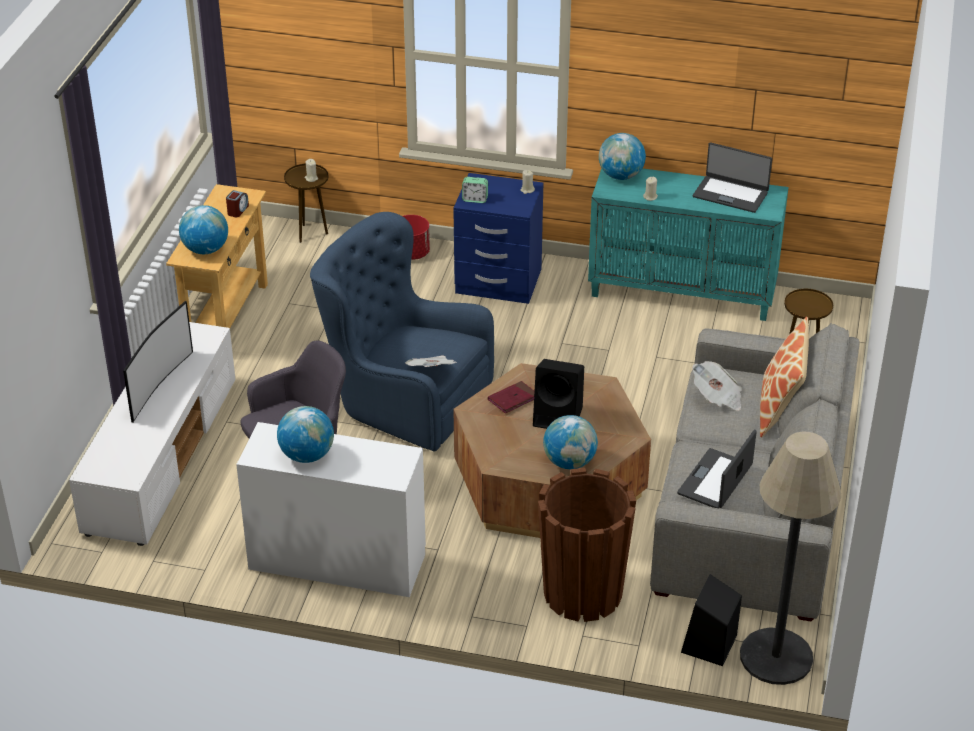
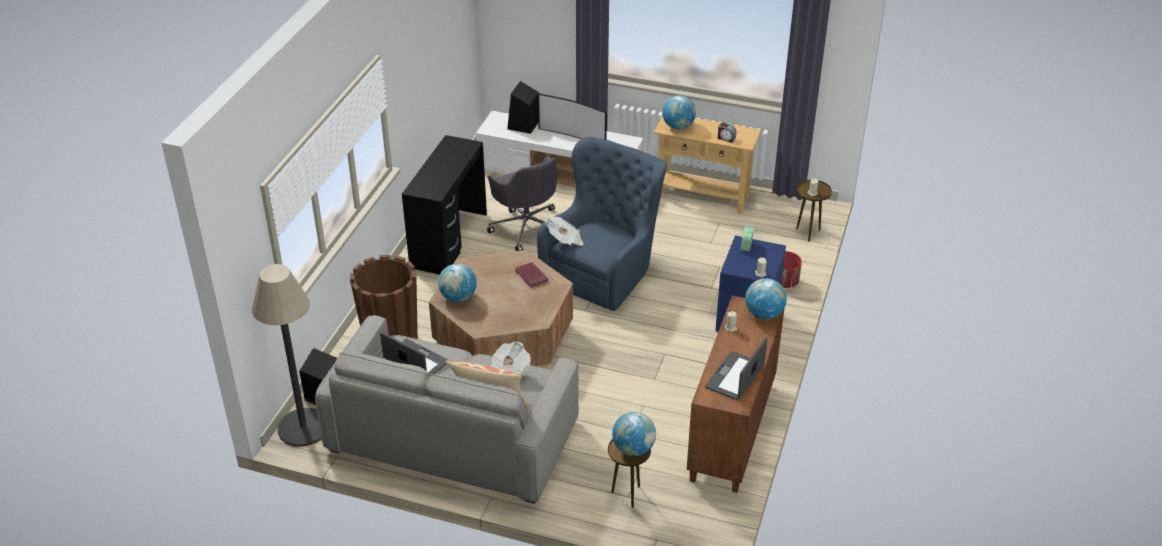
camera: 95 degrees right, 0 degrees up
white desk [236,422,426,597] -> black desk [402,135,487,275]
globe [277,406,334,463] -> globe moved to [612,412,656,456]
black speaker [533,359,584,429] -> black speaker moved to [507,81,539,134]
turquoise cabinet [588,168,789,321] -> brown cabinet [687,296,784,493]

